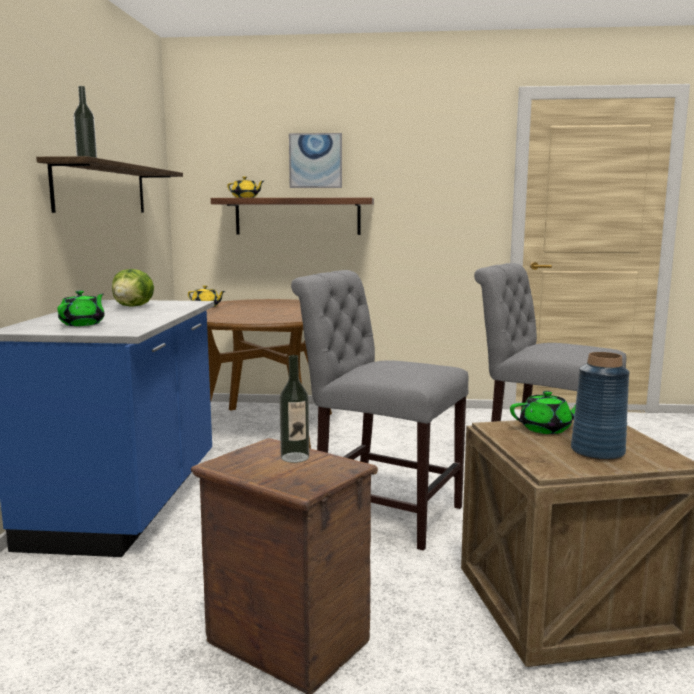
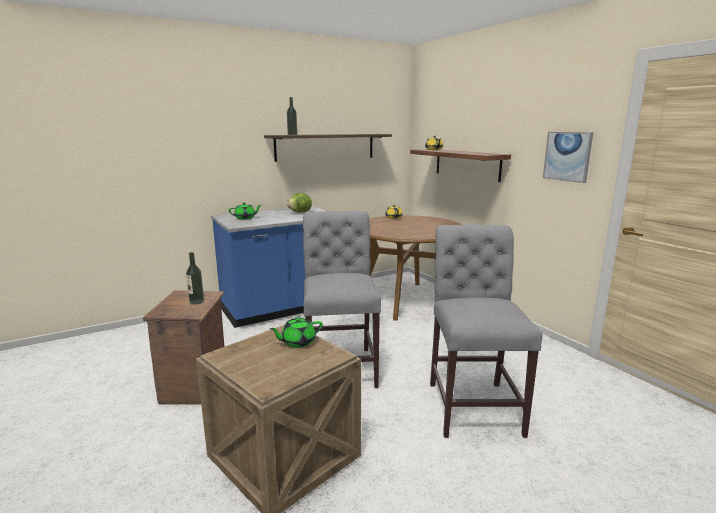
camera: 55 degrees right, 5 degrees up
picture [289,133,342,188] -> picture moved to [543,132,593,183]
green teapot [510,391,576,434] -> green teapot turned 105 degrees clockwise [270,317,322,348]
blue vase [571,352,630,460] -> none

